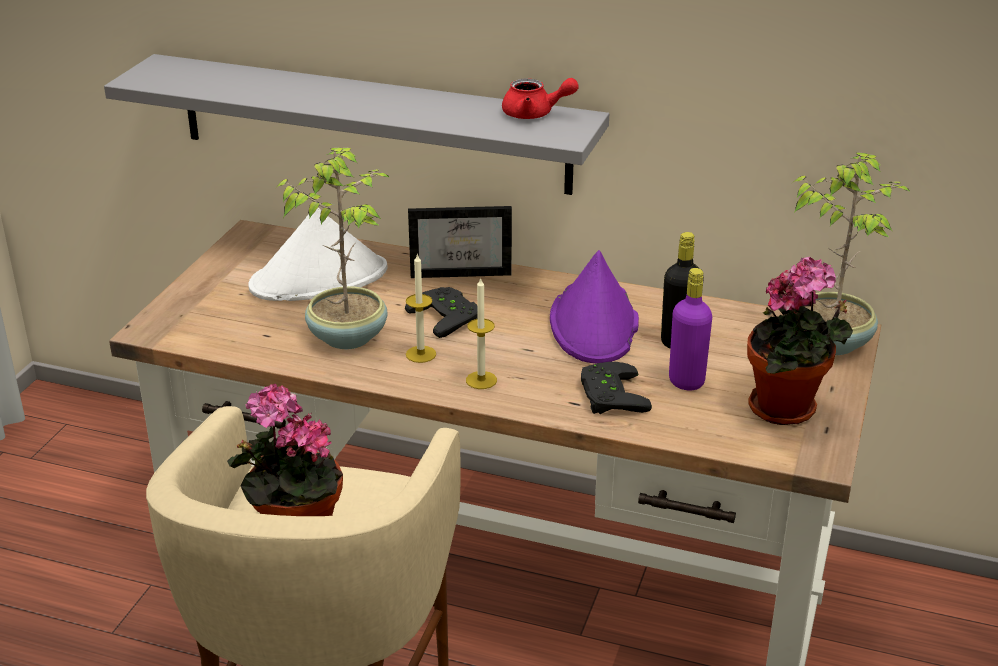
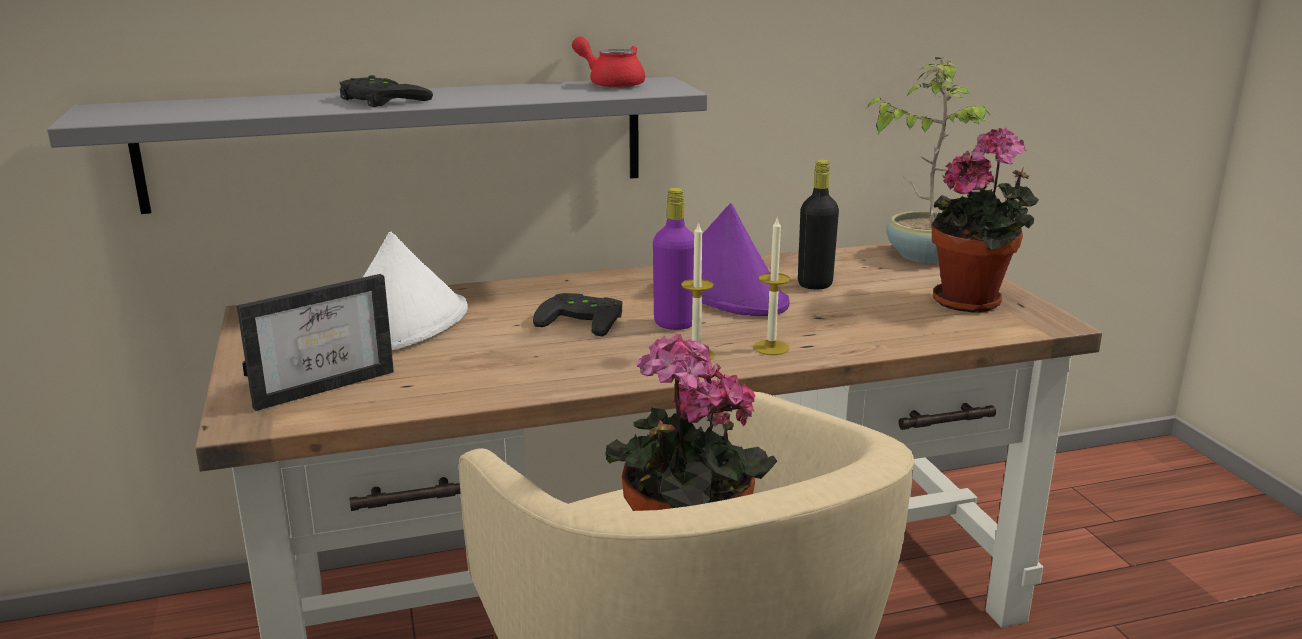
camera: 35 degrees left, 10 degrees down
potted plant [276,147,388,349] -> none
candle [406,253,436,363] -> candle moved to [753,216,790,355]
picture frame [408,206,512,278] -> picture frame moved to [237,274,394,411]
red teapot [502,78,579,119] -> red teapot turned 120 degrees counterclockwise [572,36,645,88]
black game controller [581,362,652,414] -> black game controller moved to [340,75,433,107]
purple bottle [669,268,712,391] -> purple bottle moved to [653,188,694,330]

